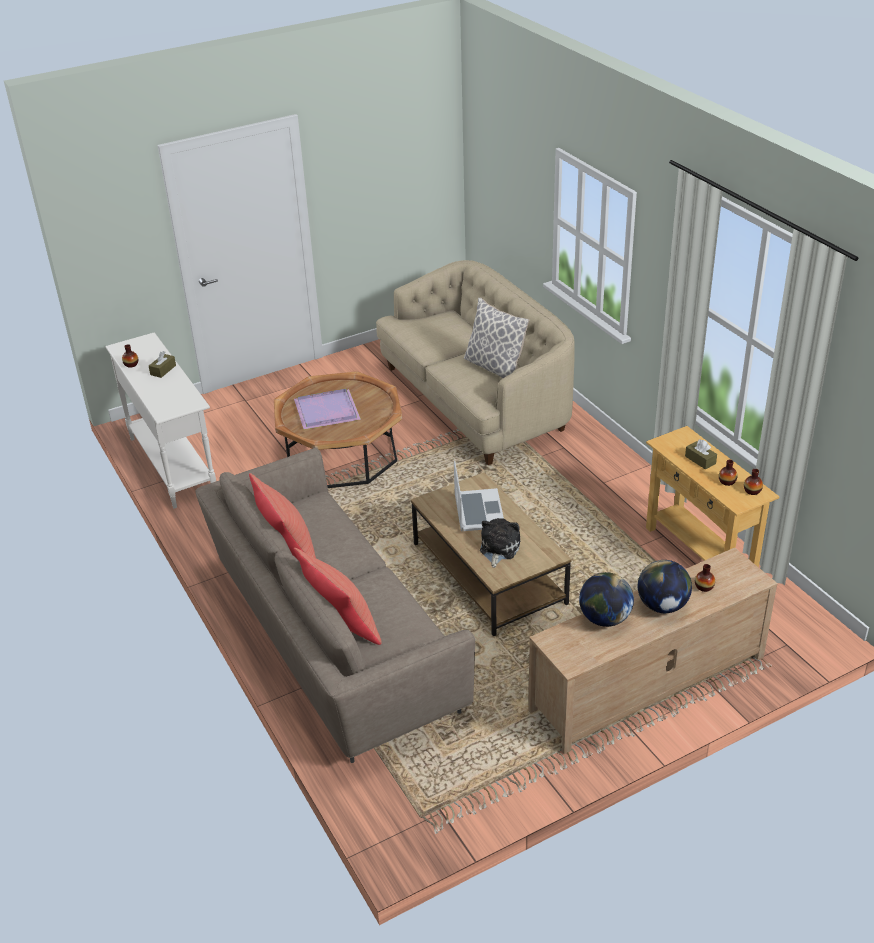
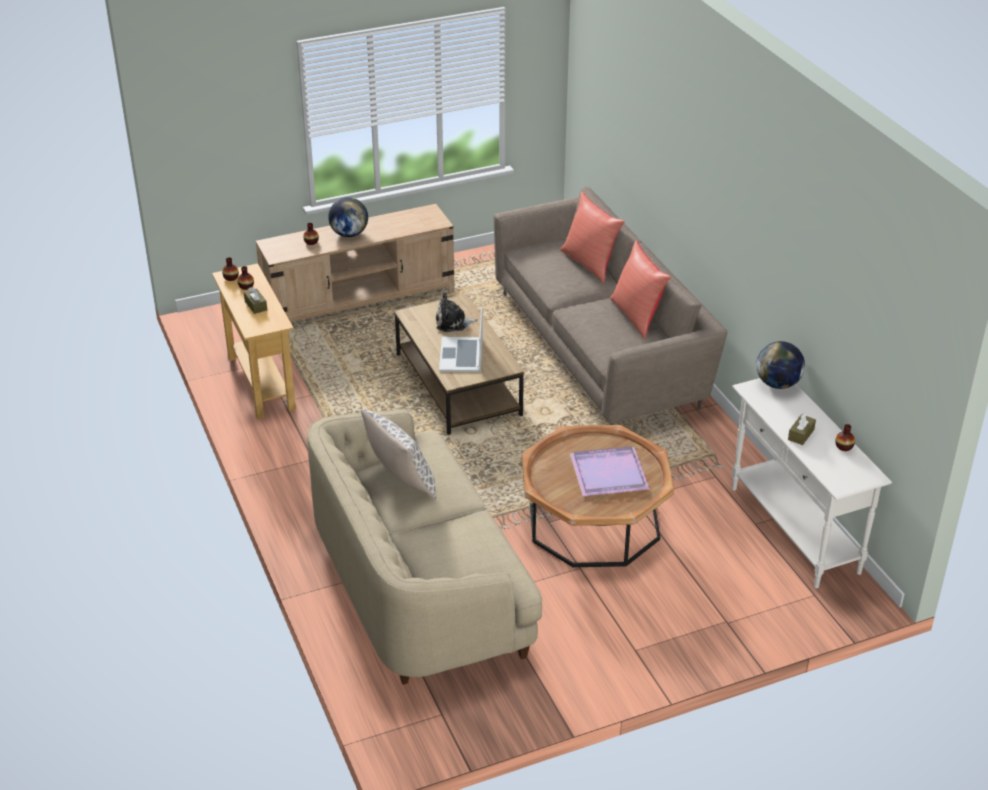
camera: 175 degrees left, 0 degrees up
plush toy [480,518,520,568] -> plush toy turned 60 degrees clockwise [436,293,478,332]
globe [579,572,634,627] -> globe moved to [756,341,805,389]

